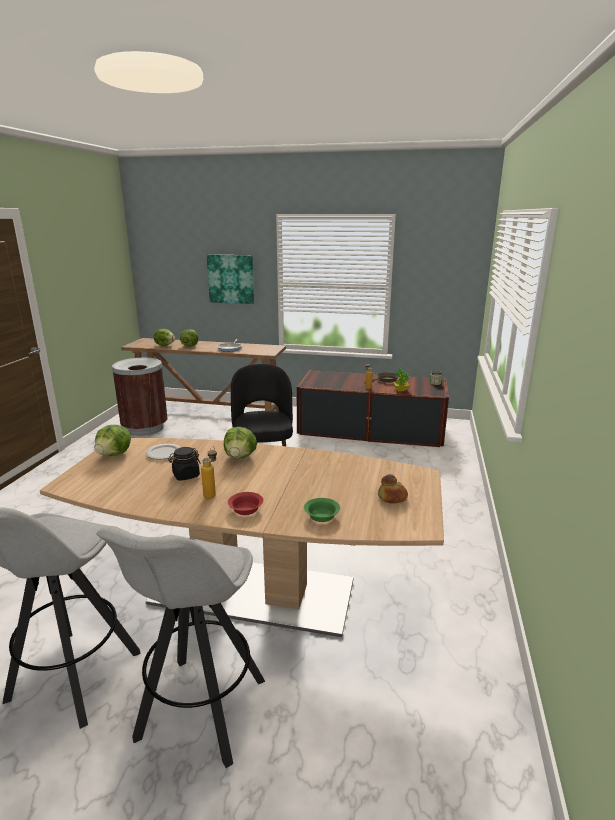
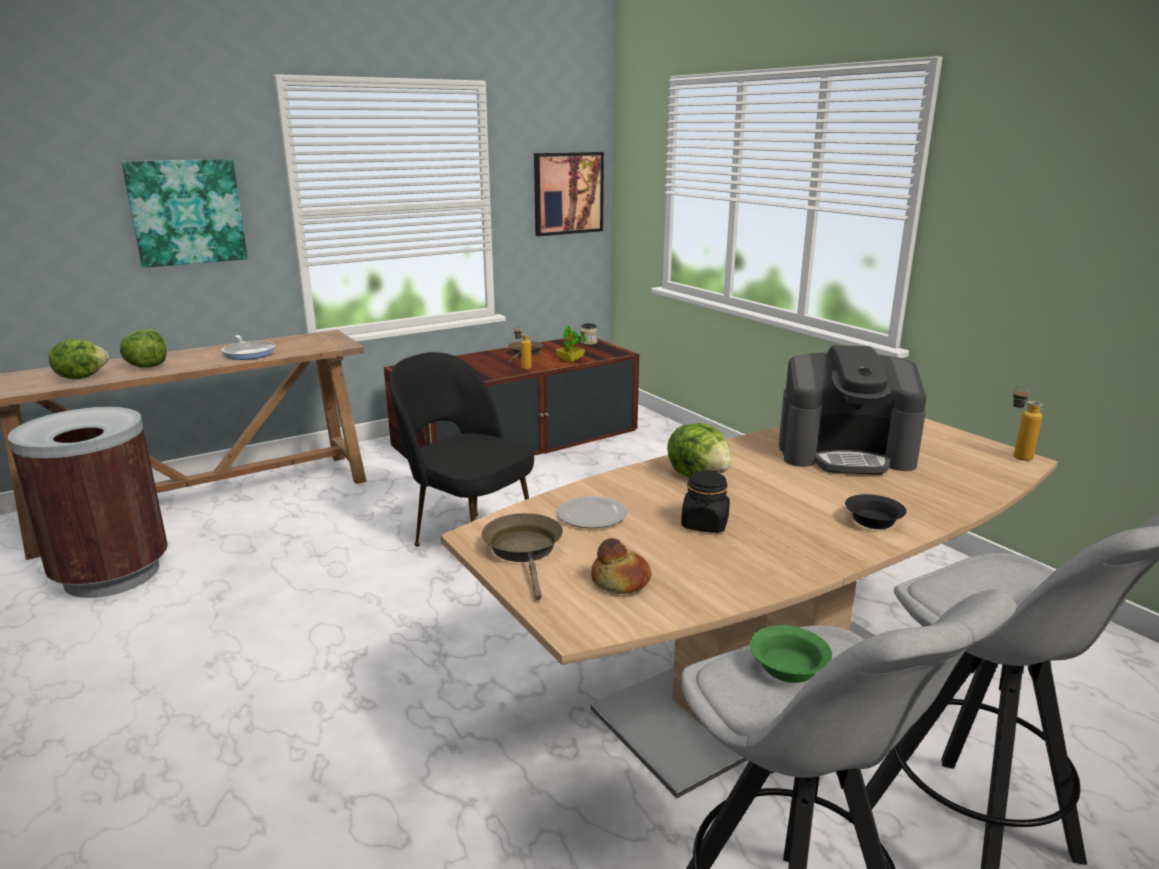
camera: 45 degrees left, 0 degrees up
lettuce [95,425,131,456] -> brown frying pan [482,513,563,600]
bottle [201,446,217,499] -> bottle moved to [1013,385,1043,461]
red bowl [228,492,263,515] -> black bowl [845,494,906,529]
green bowl [304,498,340,522] -> green bowl moved to [750,625,832,683]
bread [378,474,408,504] -> bread moved to [591,538,652,594]
none -> picture [534,152,604,236]
none -> coffee machine [779,345,926,474]

